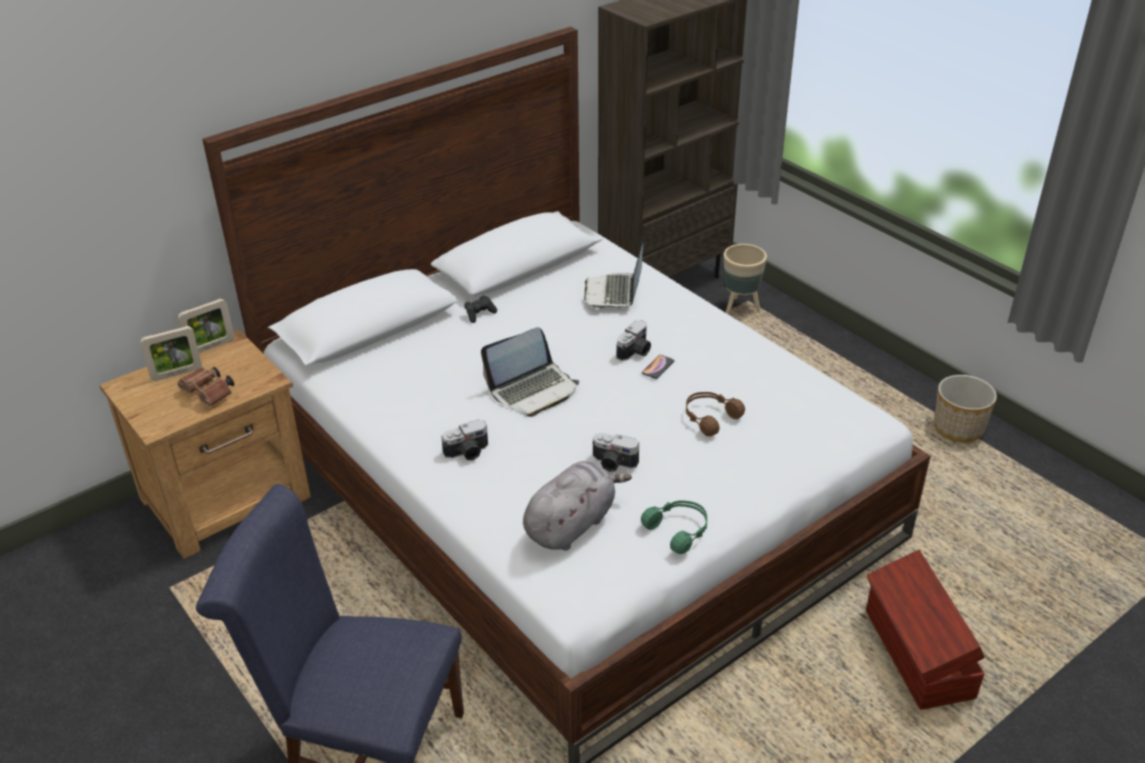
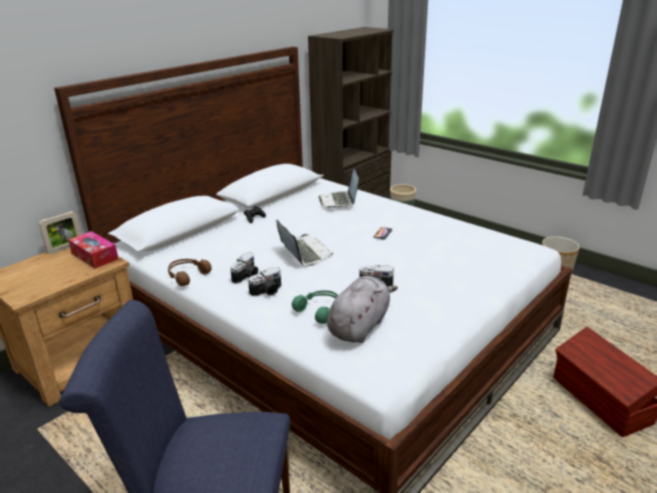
camera: 10 degrees left, 10 degrees down
picture frame [140,326,202,381] -> none
brown binoculars [178,367,234,407] -> none
laptop [481,327,579,417] -> laptop turned 75 degrees counterclockwise [276,219,333,267]
camera [616,320,651,361] -> camera moved to [231,252,258,284]
green headphones [641,500,707,554] -> green headphones moved to [292,290,338,324]
brown headphones [686,392,745,436] -> brown headphones moved to [168,259,212,286]
none -> tissue box [68,231,118,269]

